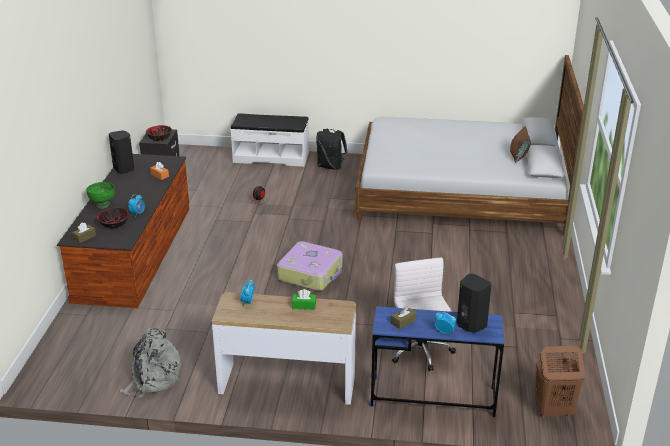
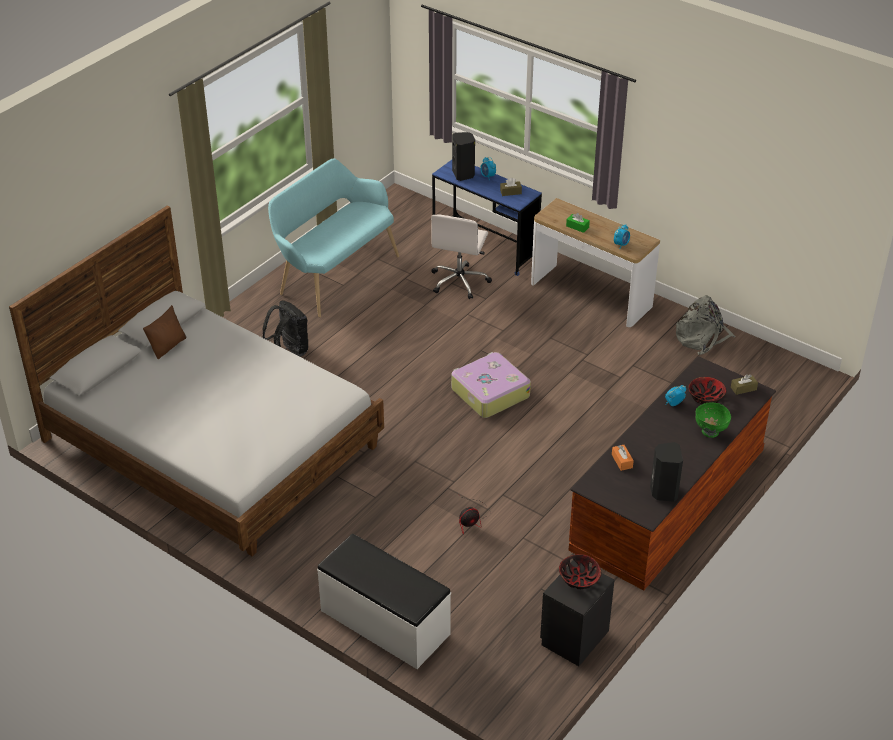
camera: 150 degrees left, 10 degrees up
black backpack [316,128,348,170] -> black backpack moved to [262,301,308,357]
brown laundry basket [535,346,585,418] -> none
none -> turquoise bench [268,158,399,317]

